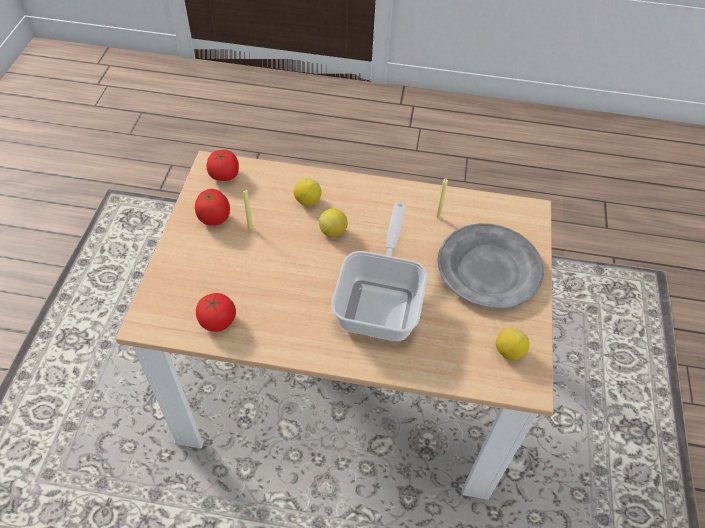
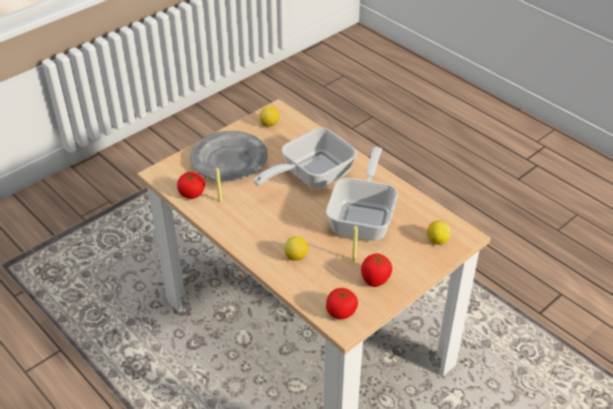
camera: 140 degrees left, 10 degrees down
tomato [196,293,236,332] -> tomato moved to [177,172,205,199]
lemon [319,208,348,237] -> lemon moved to [427,220,451,245]
none -> frying pan [326,147,398,241]

